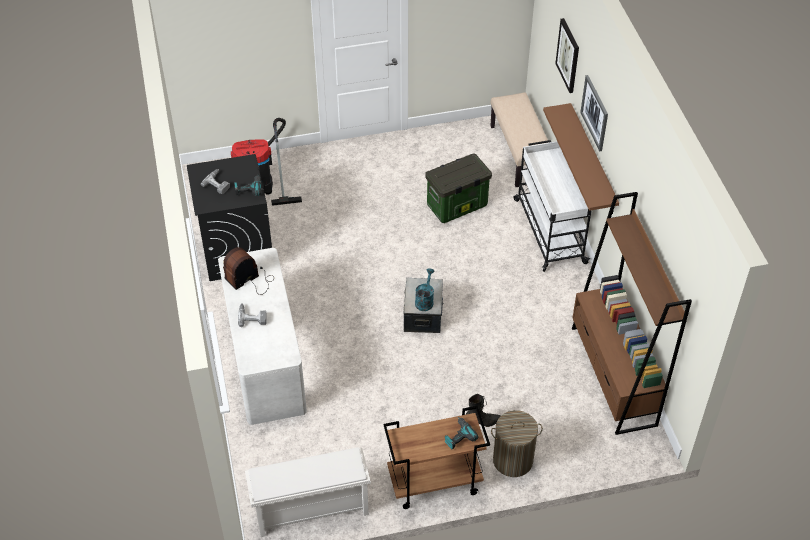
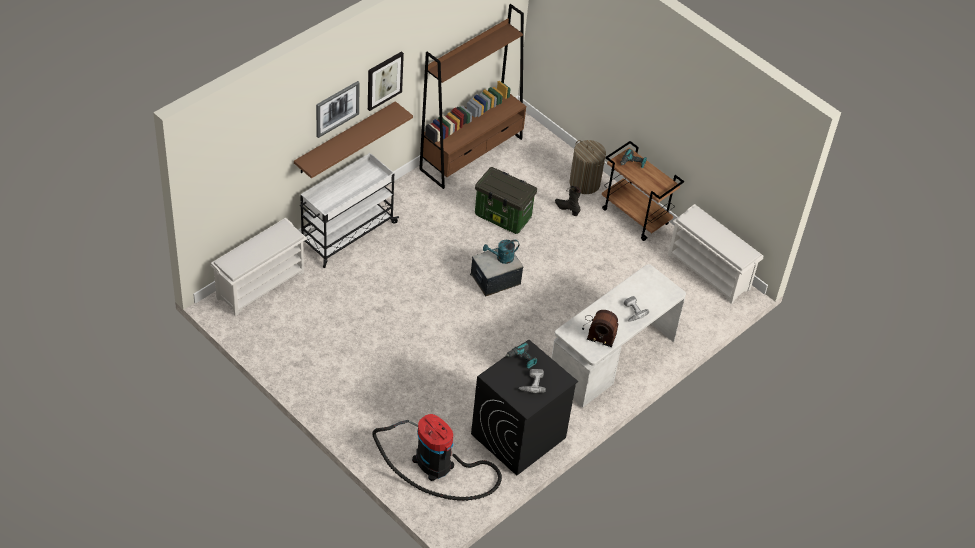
camera: 125 degrees left, 0 degrees up
storage box [425,153,492,223] -> storage box moved to [475,167,537,234]
beige bench [491,92,549,187] -> white shoe rack [211,218,307,316]
picture [555,18,579,93] -> picture moved to [368,51,404,111]

